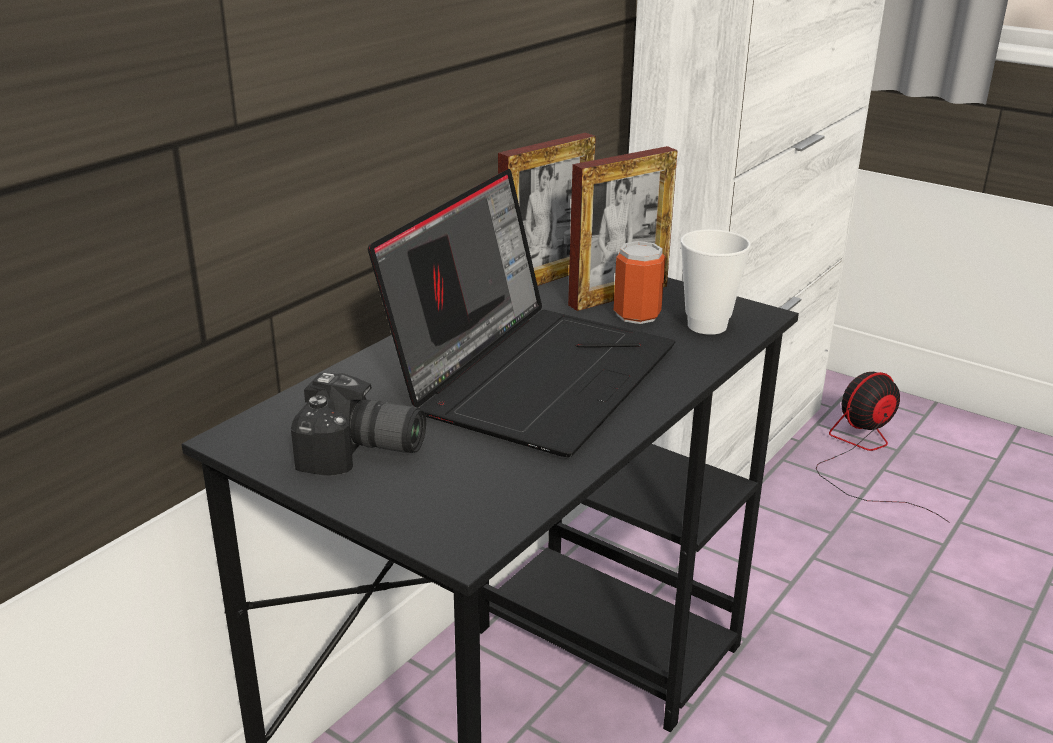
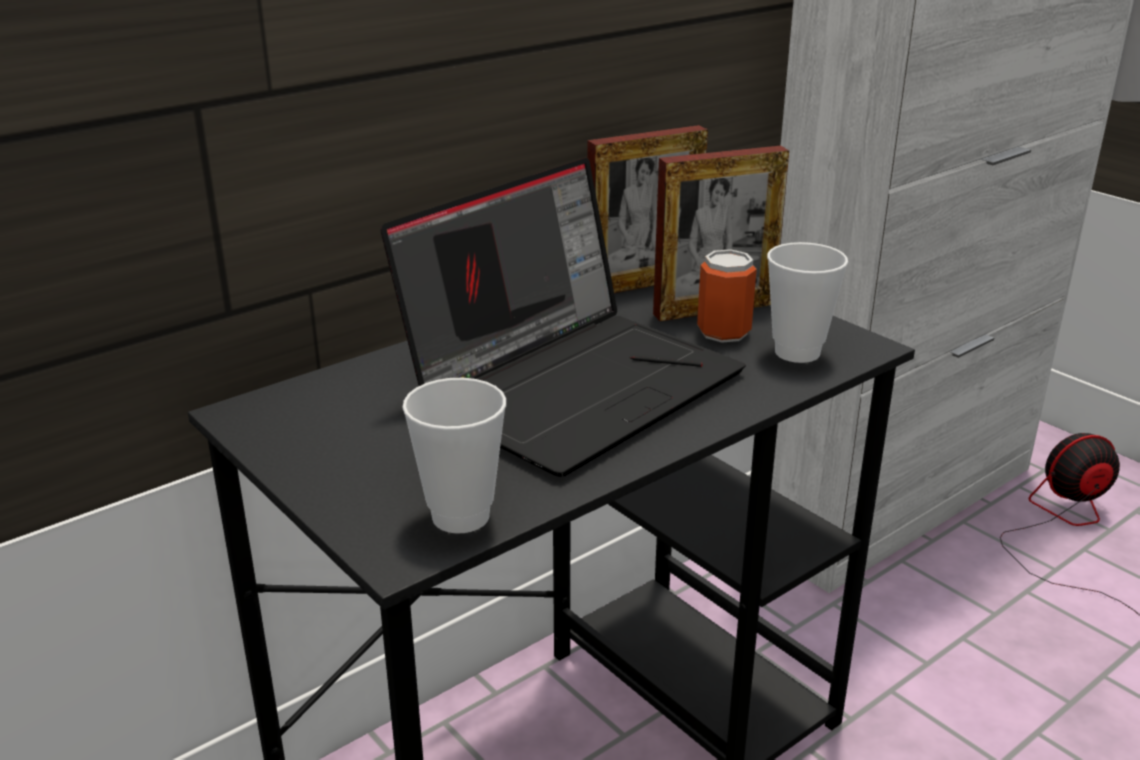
camera: 15 degrees right, 0 degrees up
camera [291,373,426,476] -> none
none -> cup [403,378,506,533]

